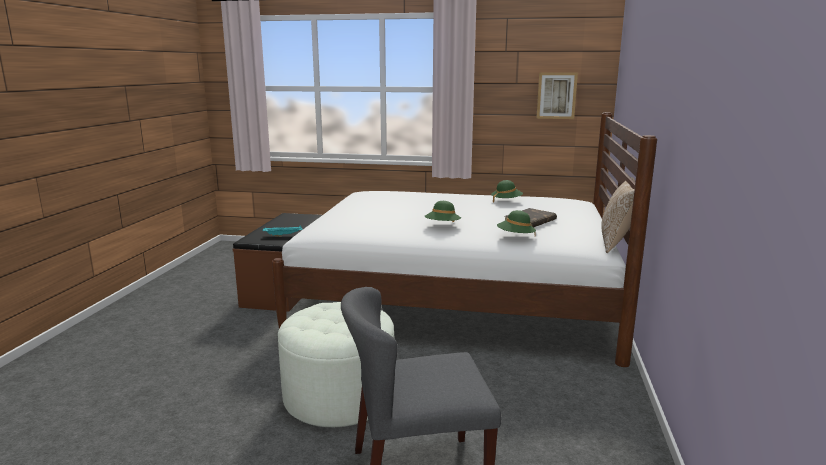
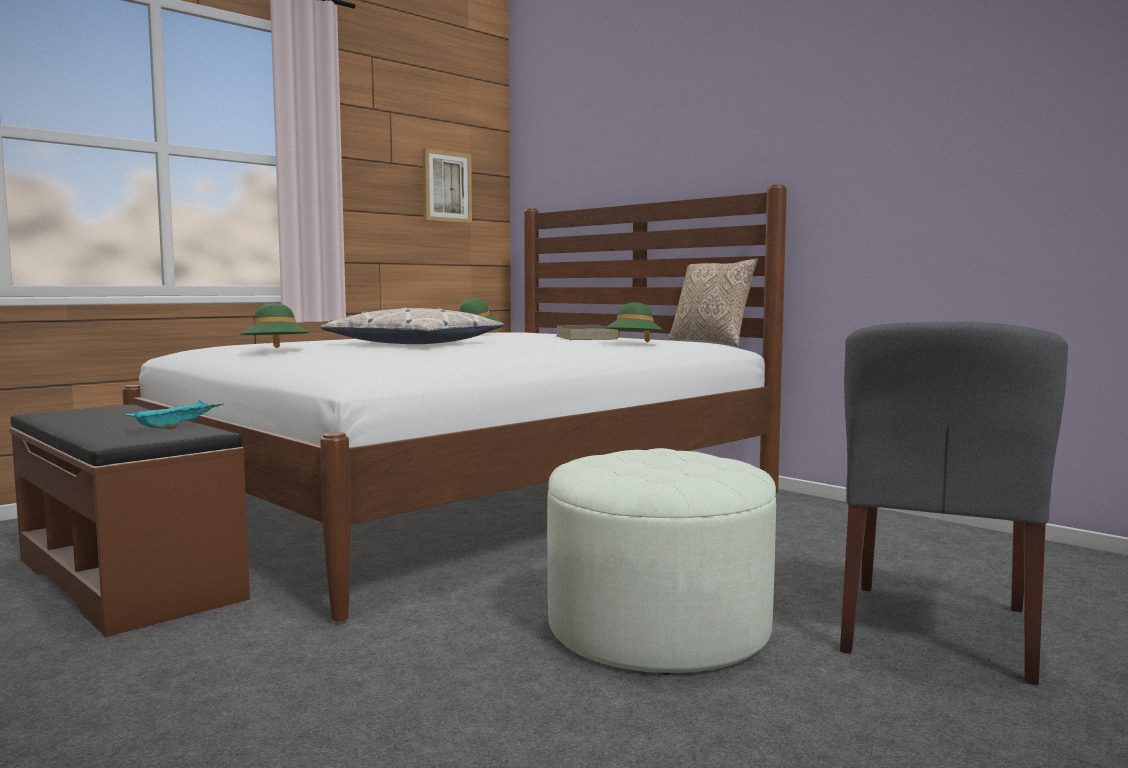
camera: 55 degrees left, 10 degrees down
green hat [424,201,461,222] -> green hat moved to [241,303,310,348]
none -> pillow [321,307,504,344]

